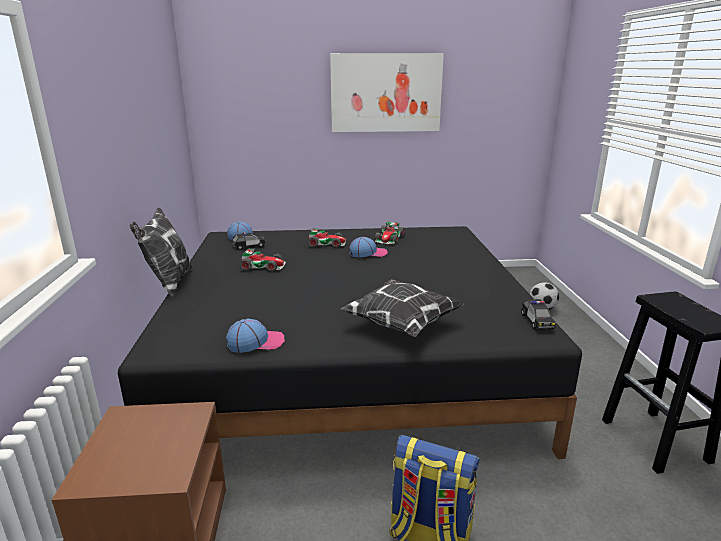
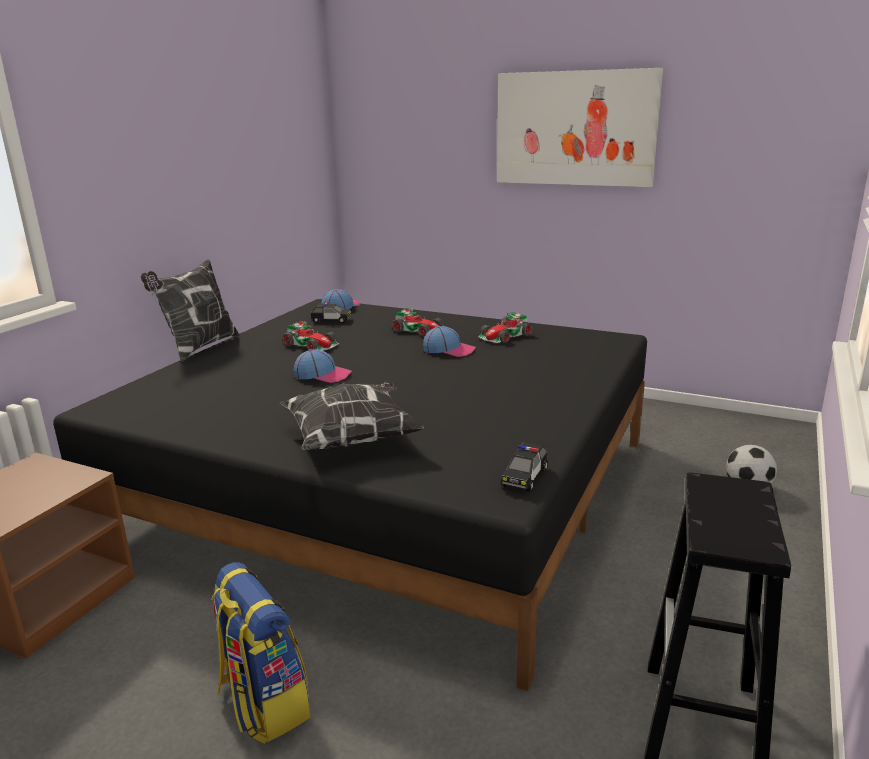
camera: 30 degrees right, 0 degrees up
cap [226,318,285,353] -> cap moved to [294,349,352,383]

